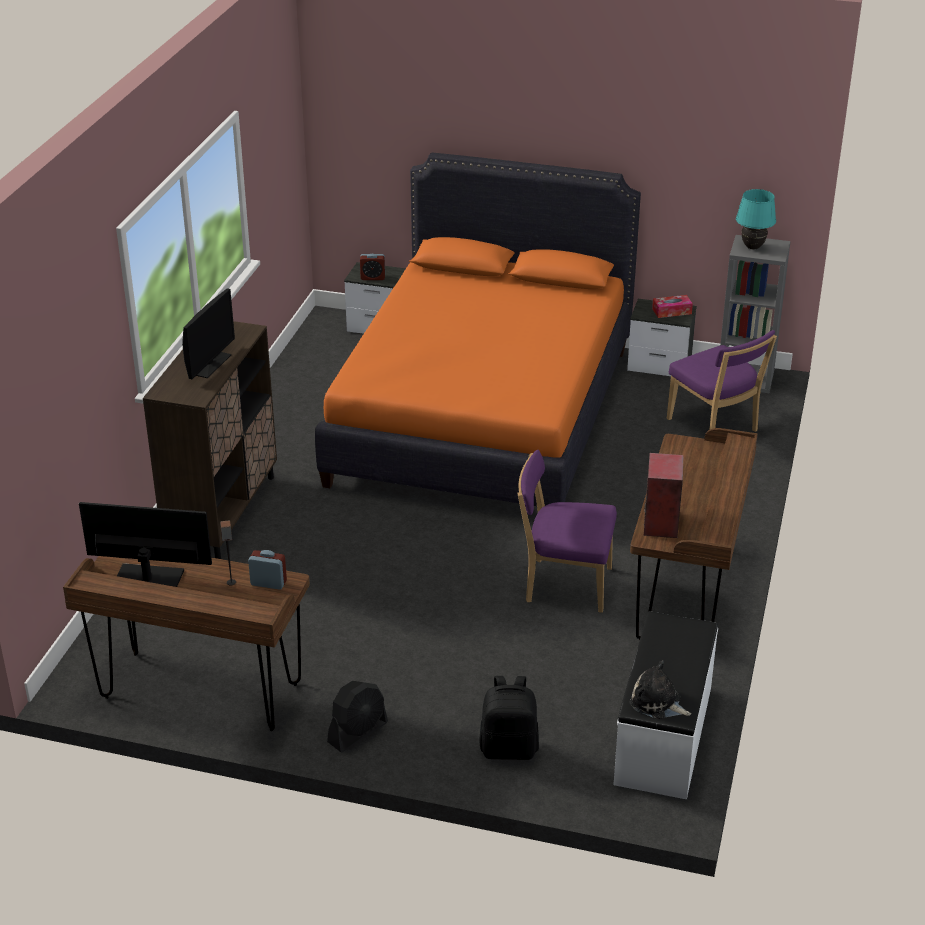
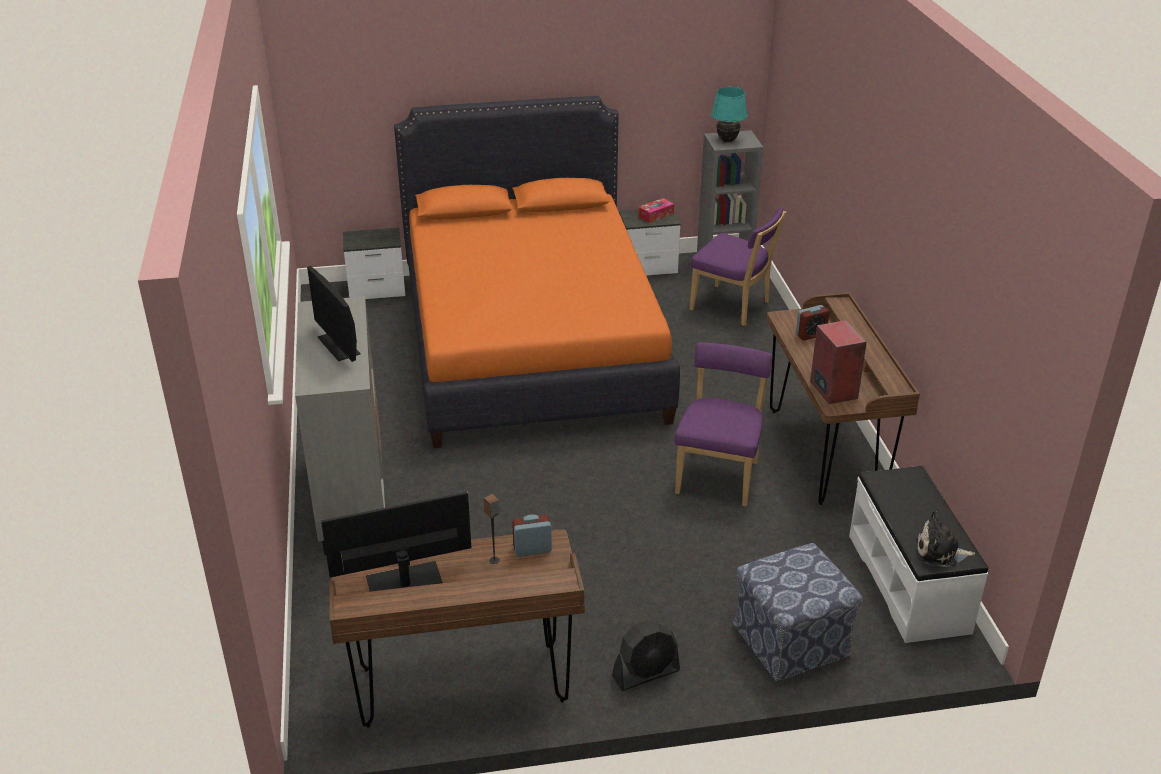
camera: 25 degrees left, 0 degrees up
brown cabinet [143,321,277,559] -> grey cabinet [295,296,385,555]
monitor [182,288,235,379] -> monitor turned 150 degrees clockwise [307,266,361,362]
black fan [327,681,388,752] -> black fan turned 45 degrees clockwise [612,620,680,691]
alarm clock [360,254,385,280] -> alarm clock moved to [796,305,829,340]
black backpack [479,676,539,760] -> ottoman [733,543,863,682]
purple chair [517,450,617,613] -> purple chair turned 120 degrees clockwise [675,342,773,506]

